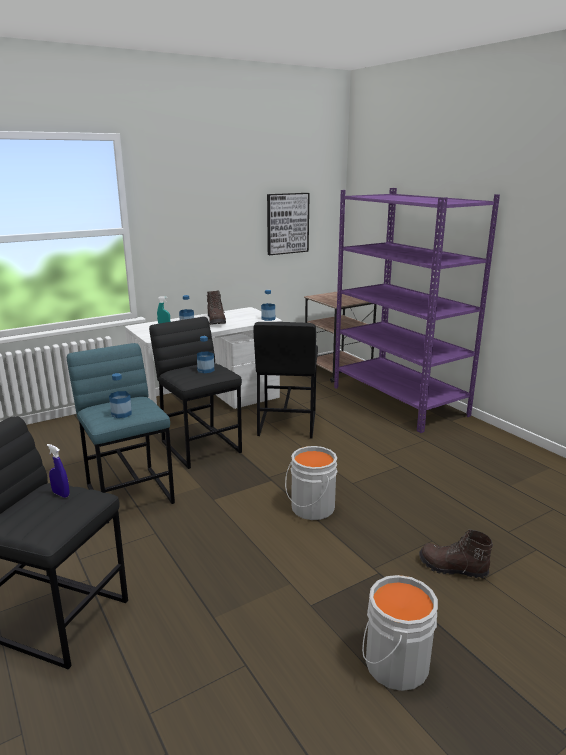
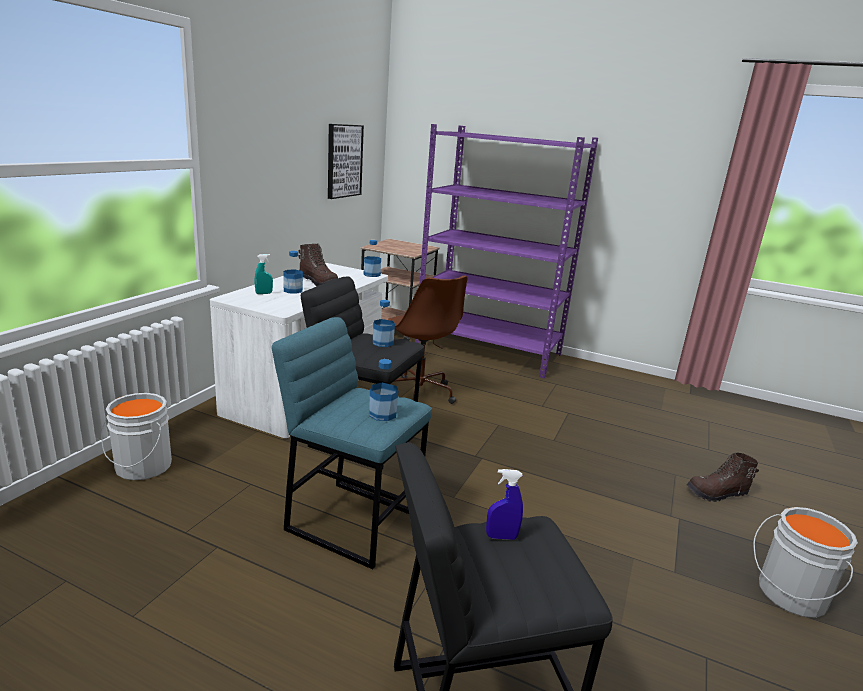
camera: 35 degrees left, 0 degrees up
black stool [253,322,318,439] -> brown office chair [388,275,467,404]
grey bucket [285,446,338,520] -> grey bucket moved to [101,393,172,480]

